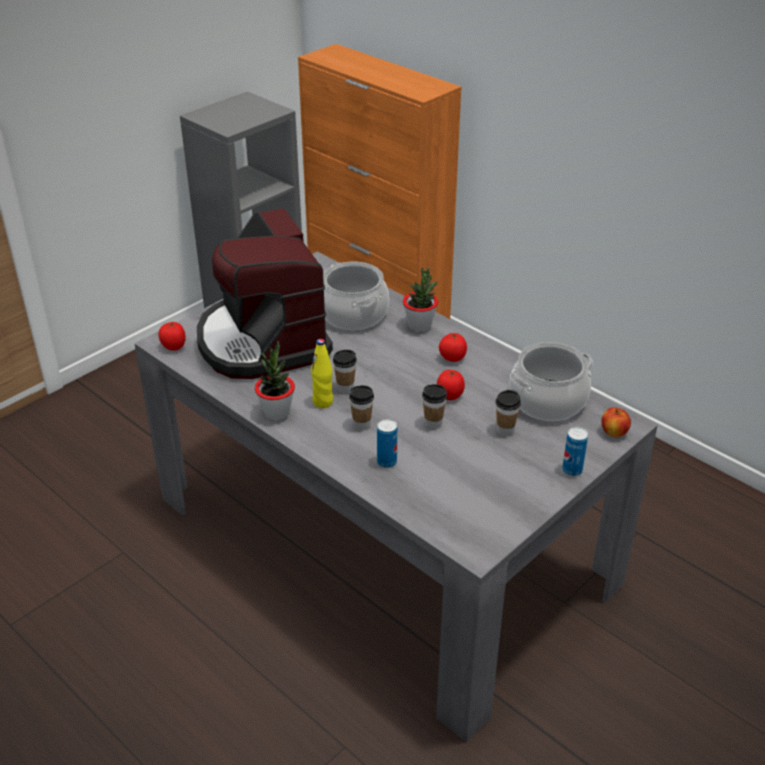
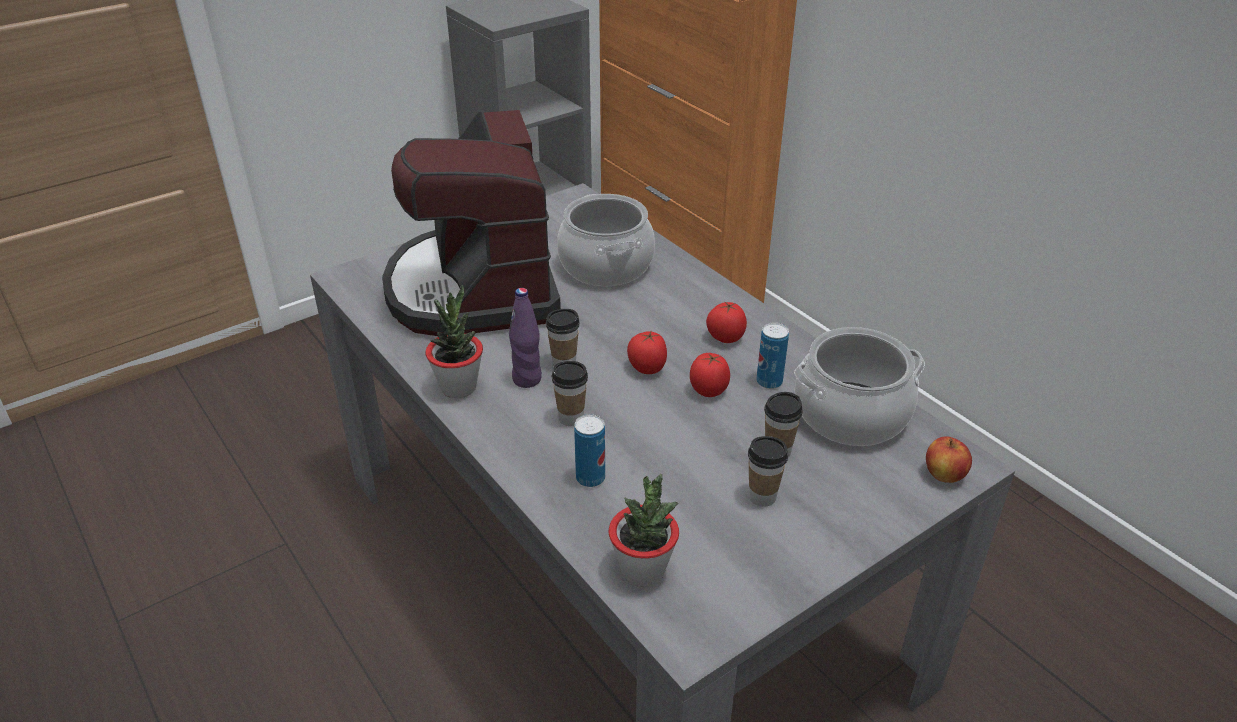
camera: 10 degrees right, 0 degrees up
tomato [158,322,186,350] -> tomato moved to [627,331,667,374]
yellow bottle [311,339,333,408] -> purple bottle [509,288,542,388]
potted plant [403,268,438,332] -> potted plant moved to [609,474,679,587]
cup [422,384,447,429] -> cup moved to [748,436,788,507]
can [562,427,588,476] -> can moved to [756,322,789,389]

